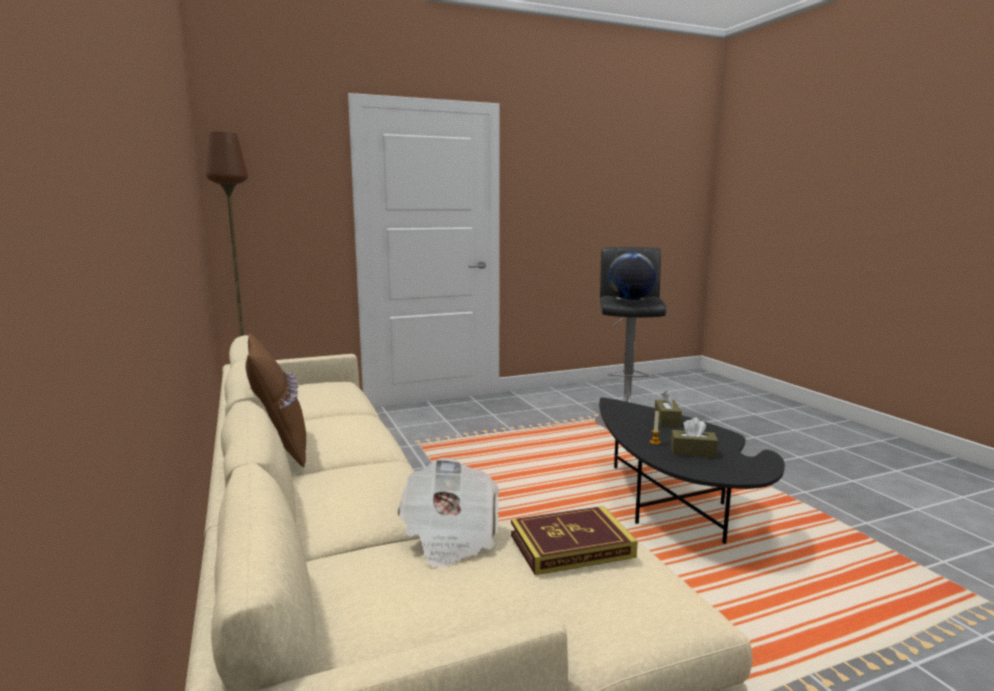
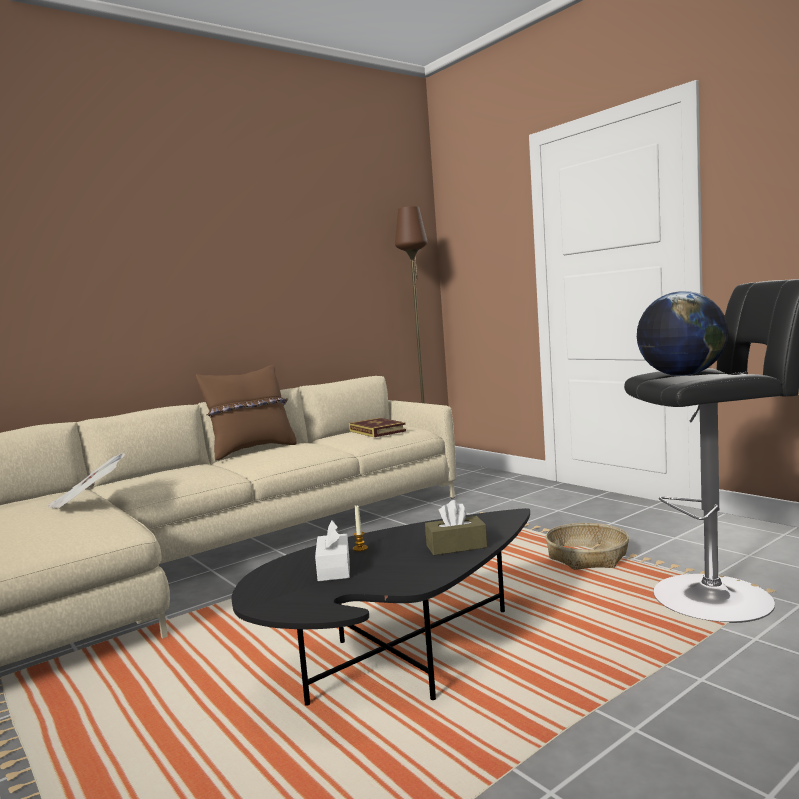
camera: 75 degrees right, 5 degrees down
book [511,506,638,575] -> book moved to [349,418,406,437]
brown tissue box [671,417,718,458] -> white tissue box [315,520,350,581]
none -> basket [545,523,629,570]

